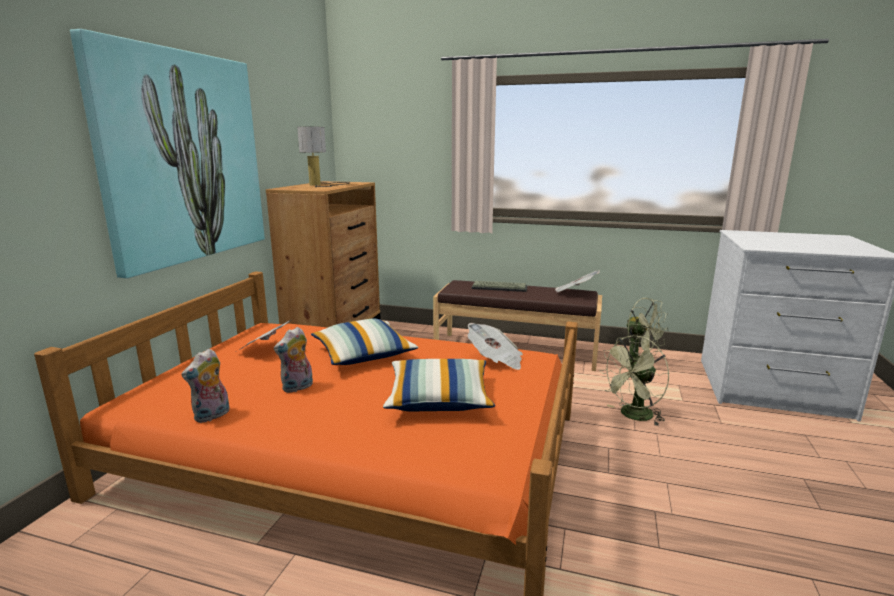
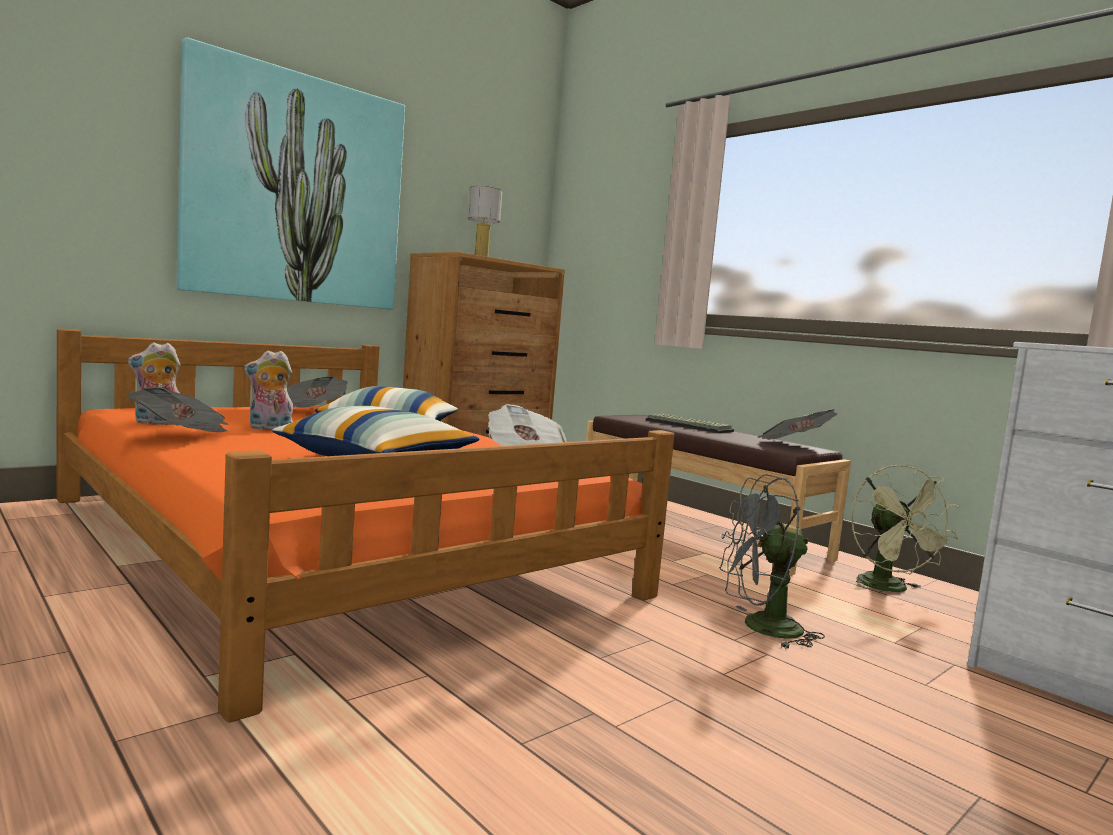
camera: 30 degrees right, 10 degrees down
green fan [599,336,669,426] -> grey fan [719,474,825,649]
none -> newspaper [127,387,229,432]

